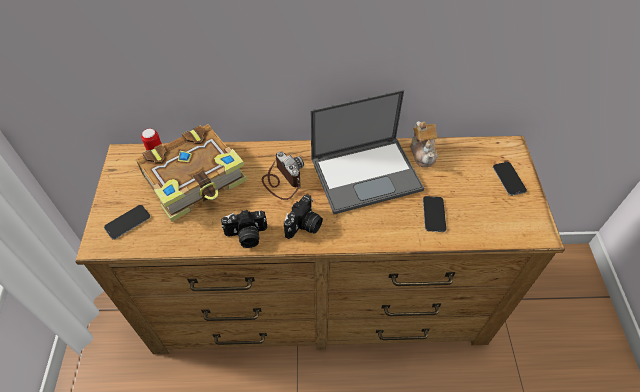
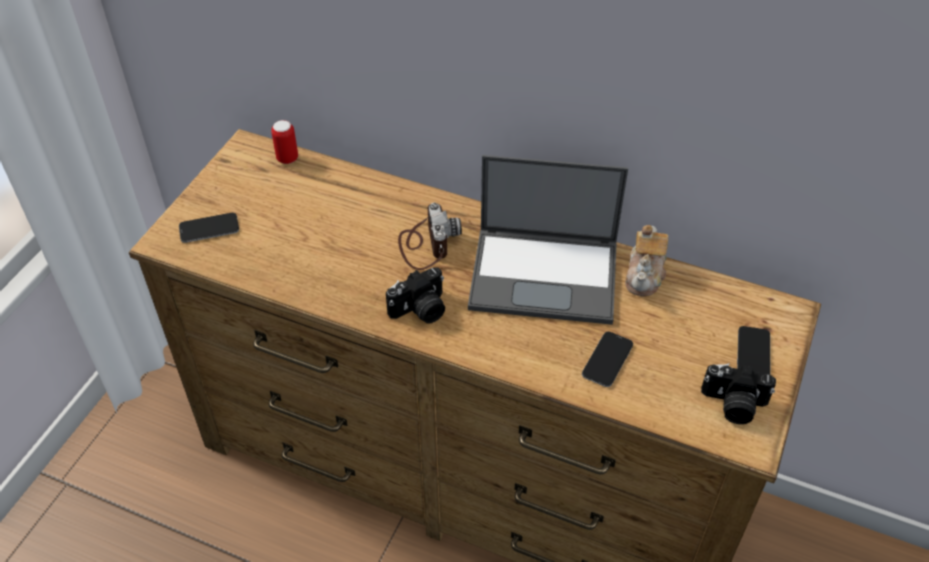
camera: 25 degrees right, 5 degrees down
book [136,124,247,222] -> none
camera [221,210,267,248] -> camera moved to [701,363,776,424]

